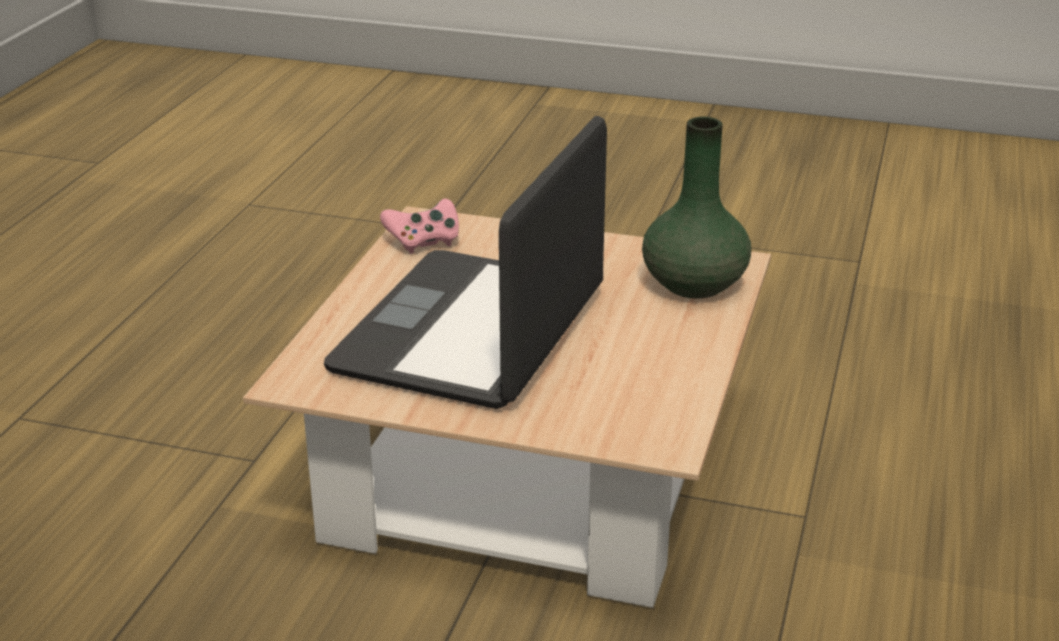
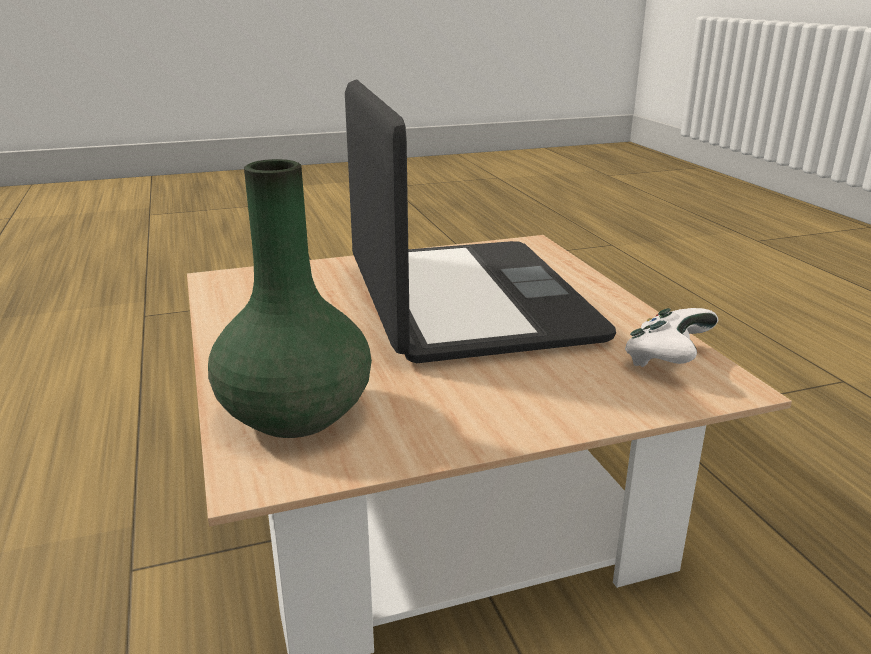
camera: 145 degrees right, 5 degrees down
pink game controller [380,199,459,254] -> white game controller [625,308,718,367]

